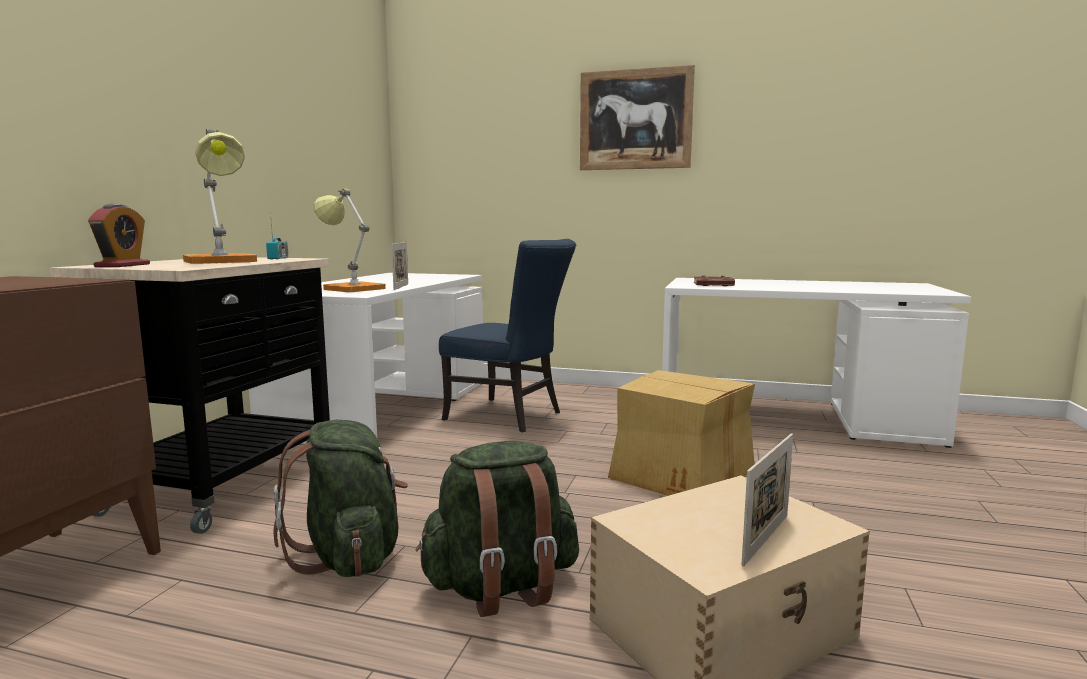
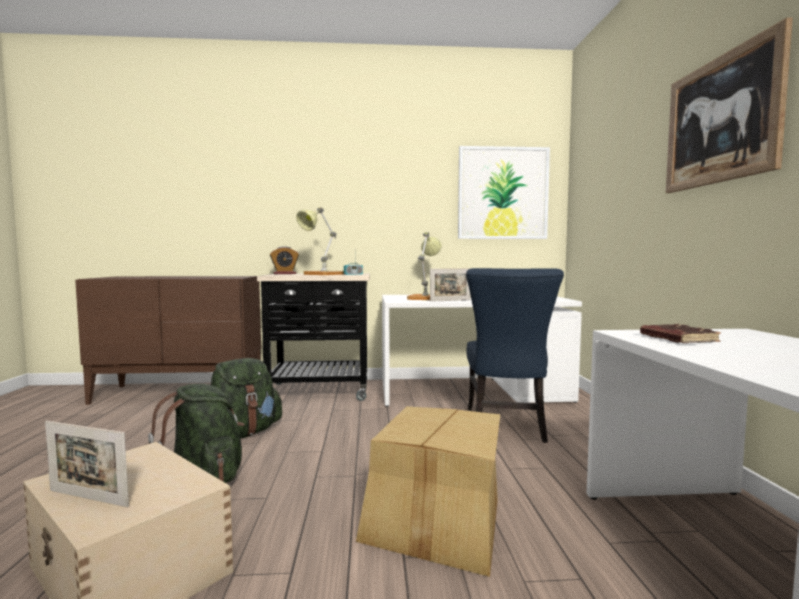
camera: 70 degrees right, 5 degrees down
none -> picture [458,146,550,239]

